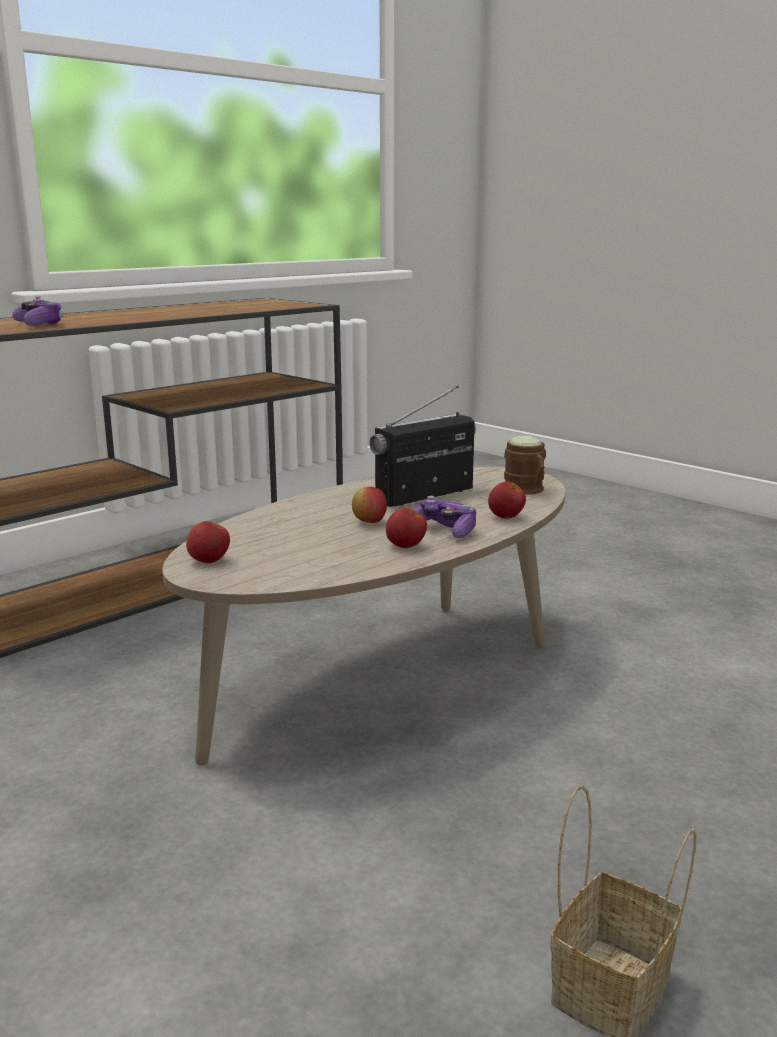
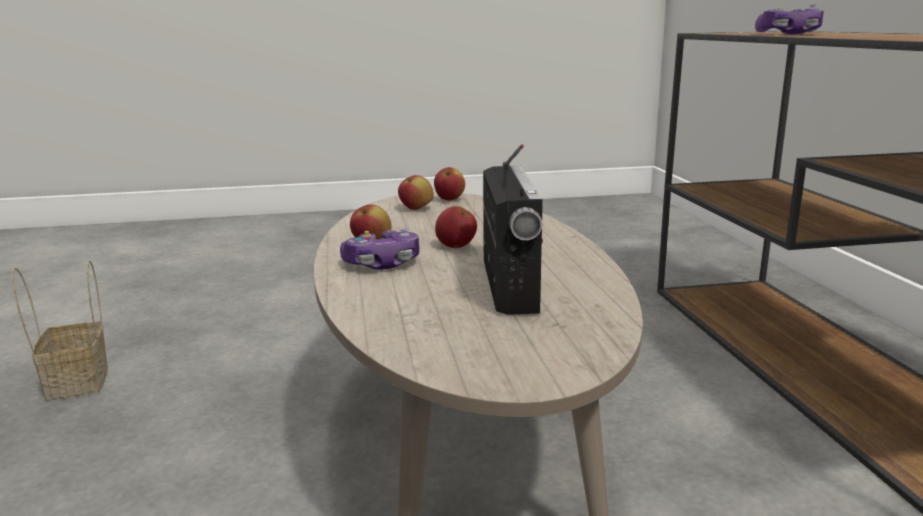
camera: 125 degrees right, 0 degrees up
apple [488,482,526,519] -> apple moved to [398,175,434,210]
brown mug [504,435,546,495] -> none

